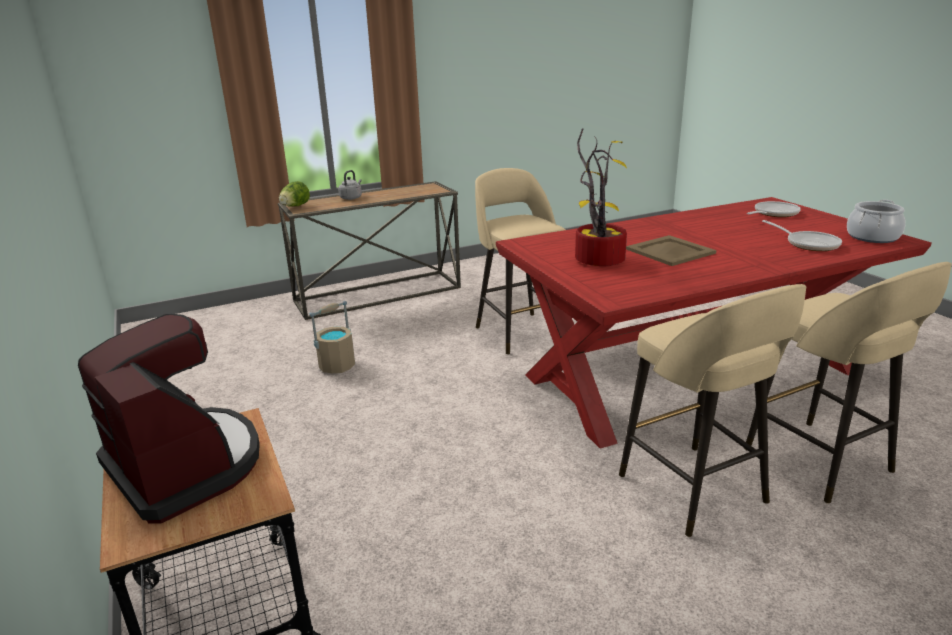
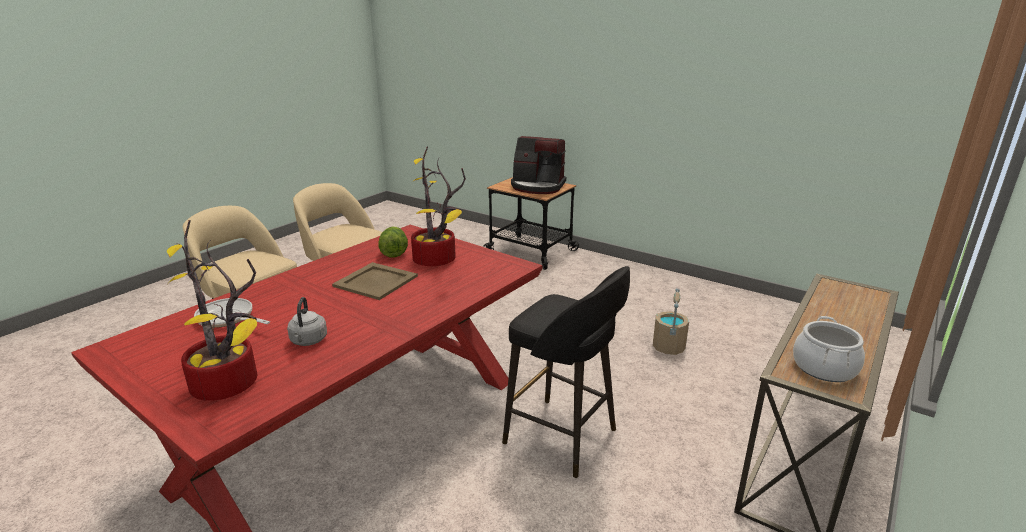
camera: 150 degrees right, 0 degrees up
lettuce [279,181,310,206] -> lettuce moved to [378,227,408,258]
grey kettle [338,170,362,200] -> grey kettle moved to [287,297,327,346]
beige stool [475,168,566,354] -> black stool [502,266,630,478]
frying pan [747,201,801,217] -> potted plant [167,220,258,401]
cooking pot [847,200,906,243] -> cooking pot moved to [793,316,865,382]

